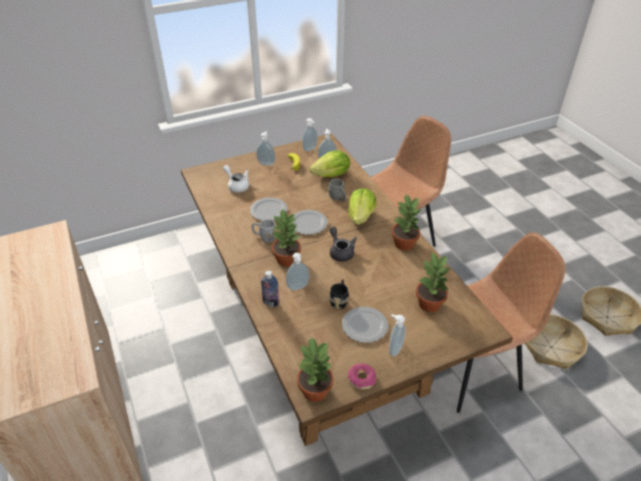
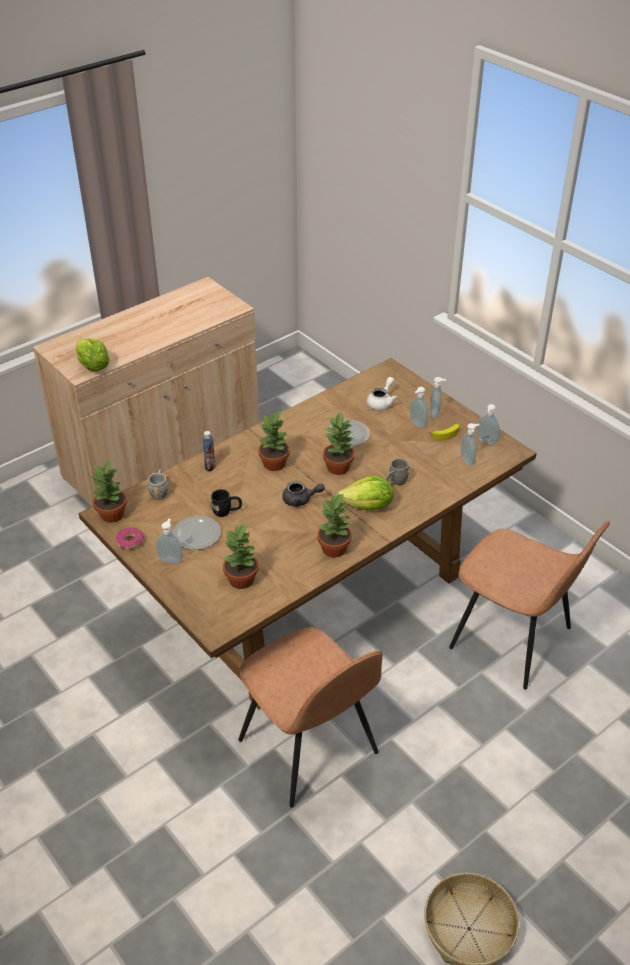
camera: 75 degrees right, 0 degrees up
grey mug [251,219,277,243] -> grey mug moved to [148,469,168,500]
soap dispenser [286,253,309,291] -> soap dispenser moved to [410,387,428,428]
plate [293,210,328,235] -> potted plant [323,412,356,475]
lettuce [309,151,350,177] -> lettuce moved to [76,338,110,371]
grey teapot [330,227,357,262] -> grey teapot turned 45 degrees clockwise [282,481,325,507]
basket [525,314,587,369] -> none

